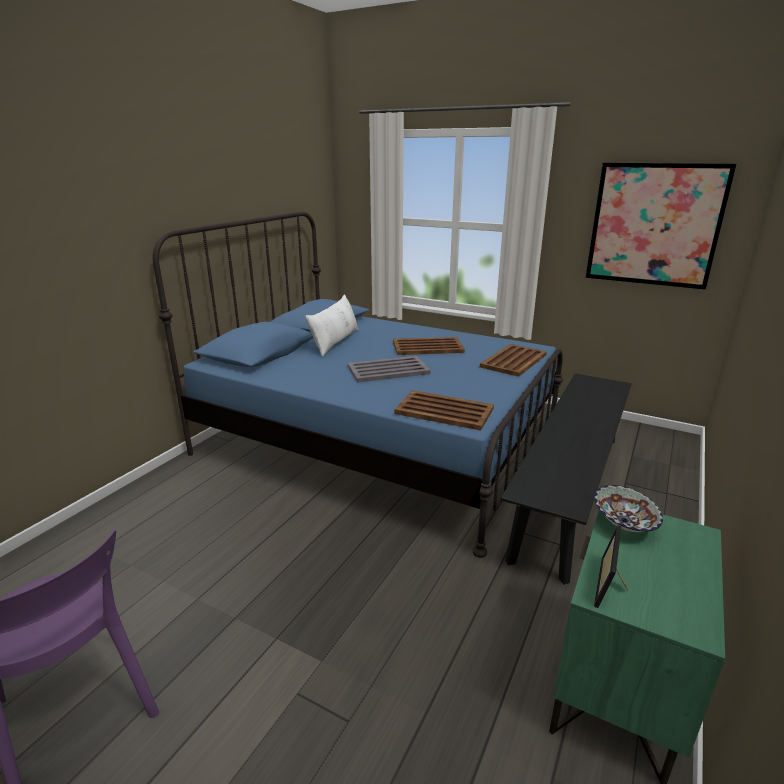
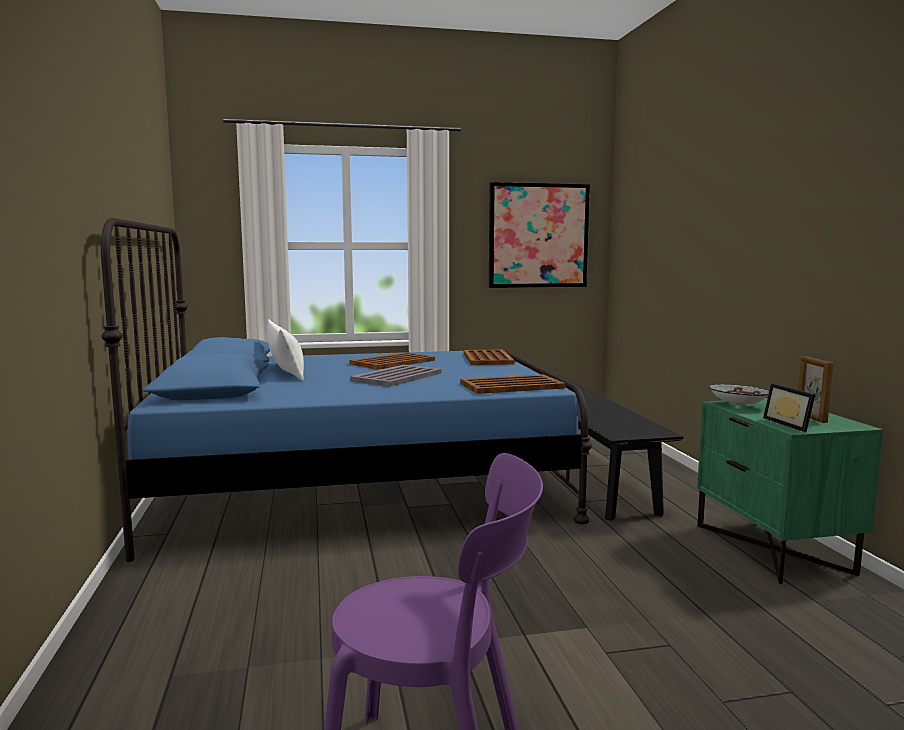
camera: 40 degrees left, 15 degrees down
none -> picture frame [798,356,833,423]

